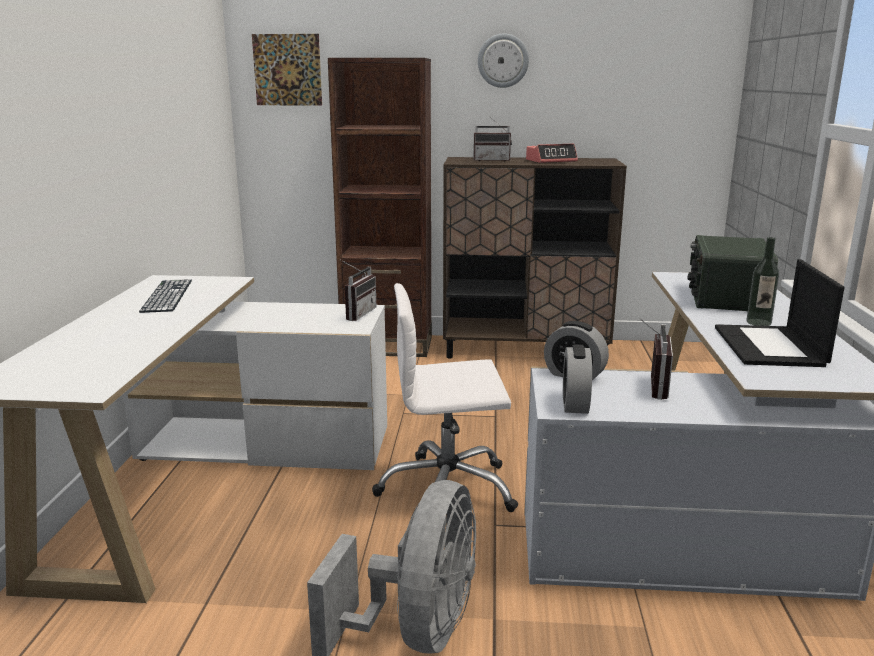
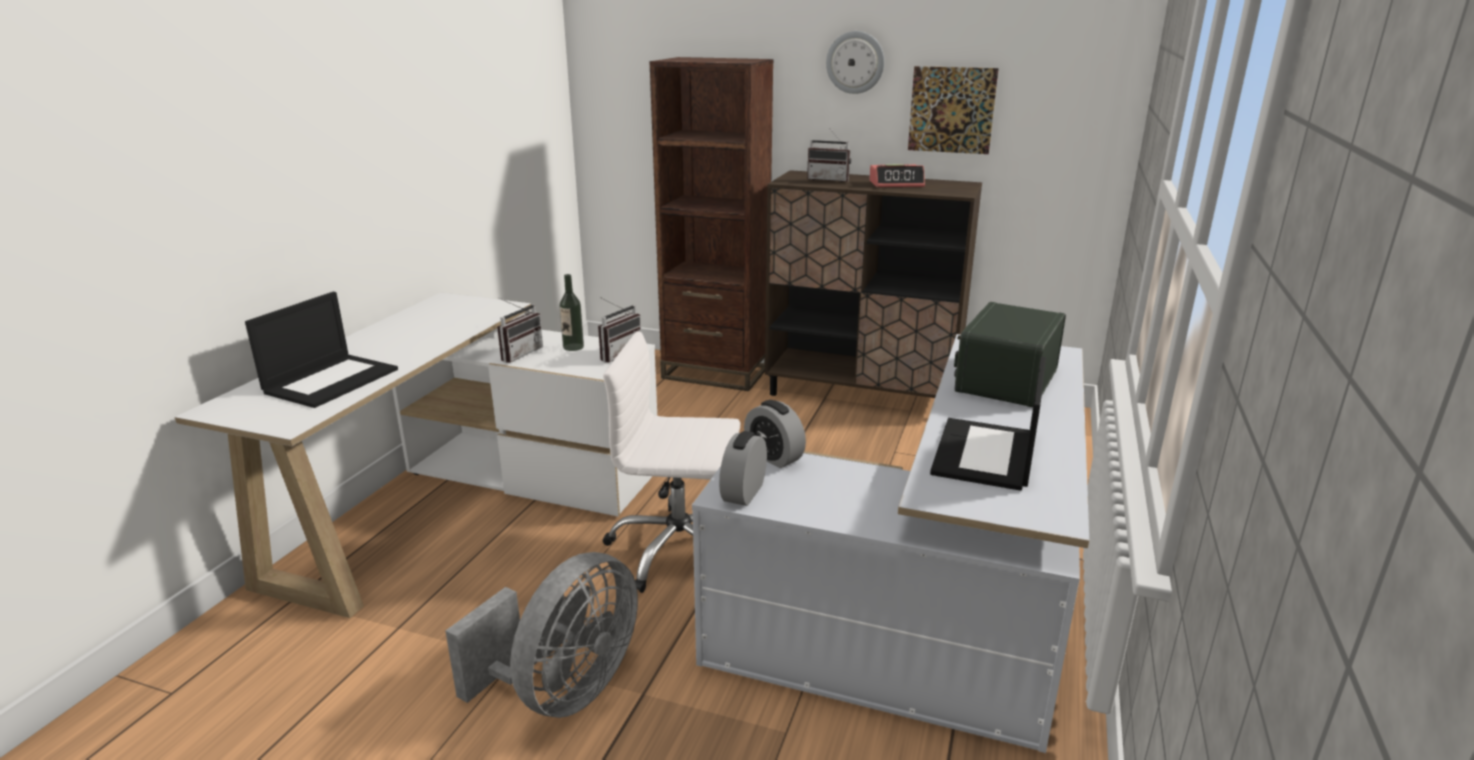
camera: 15 degrees right, 5 degrees up
keyboard [139,279,192,313] -> none
picture [252,34,322,106] -> picture moved to [908,66,999,154]
radio [640,319,673,400] -> radio moved to [497,297,543,363]
bottle [746,237,779,326] -> bottle moved to [559,274,584,351]
none -> laptop [245,292,398,408]

